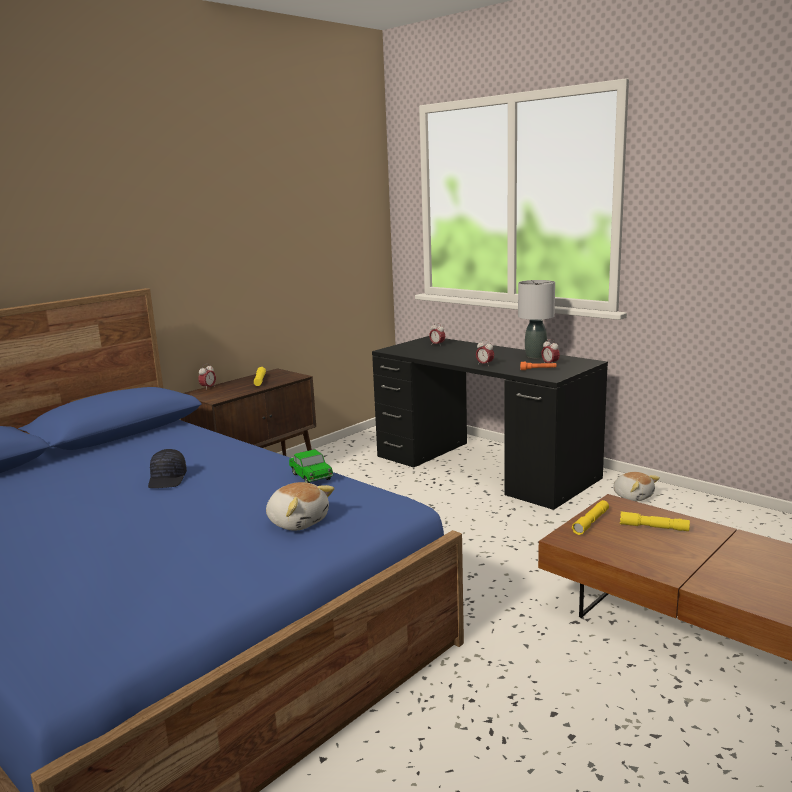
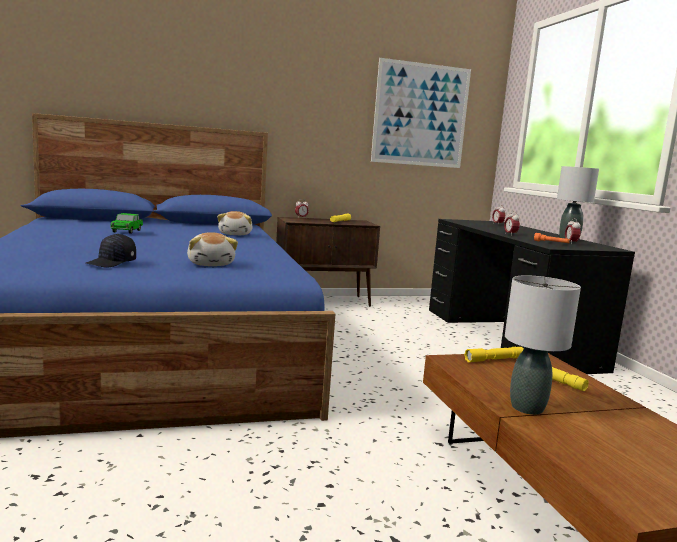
camera: 30 degrees right, 5 degrees down
black cap [148,449,187,488] -> black cap moved to [86,234,136,268]
toy car [289,449,333,483] -> toy car moved to [110,213,143,234]
plush toy [613,472,660,502] -> plush toy moved to [217,211,253,235]
none -> picture [371,58,471,168]
none -> grey table lamp [505,275,581,415]

